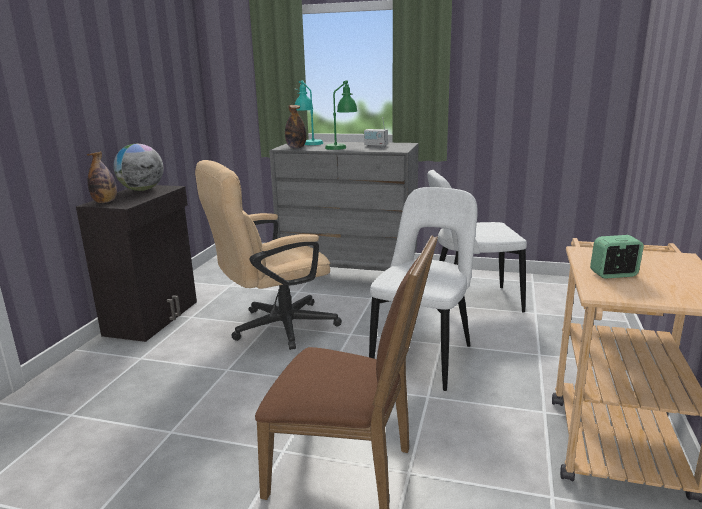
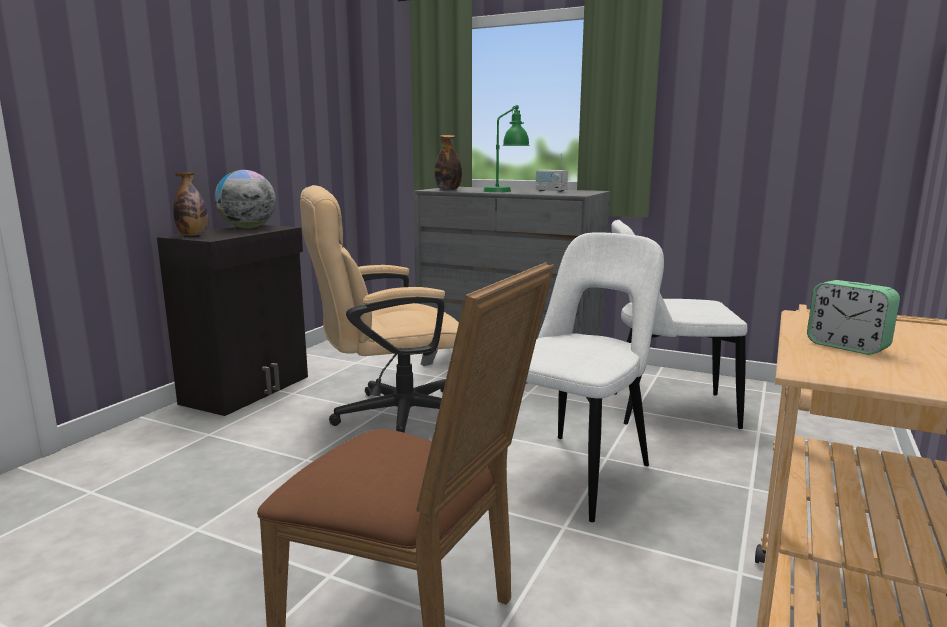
camera: 10 degrees right, 5 degrees down
turquoise table lamp [295,80,323,145] -> none
alarm clock [590,235,644,279] -> alarm clock turned 135 degrees counterclockwise [807,280,900,355]

